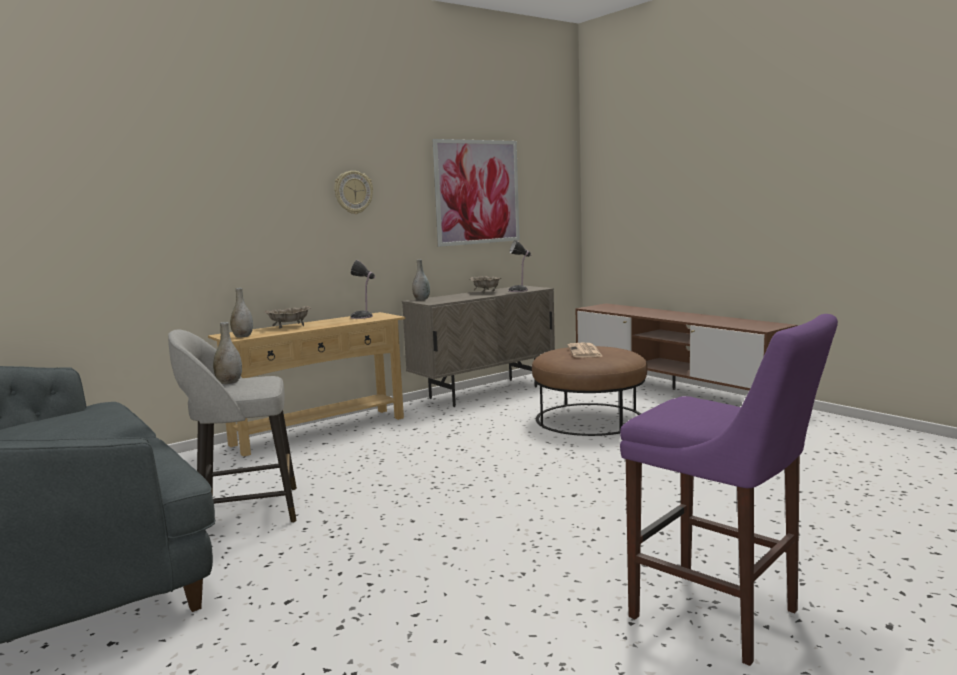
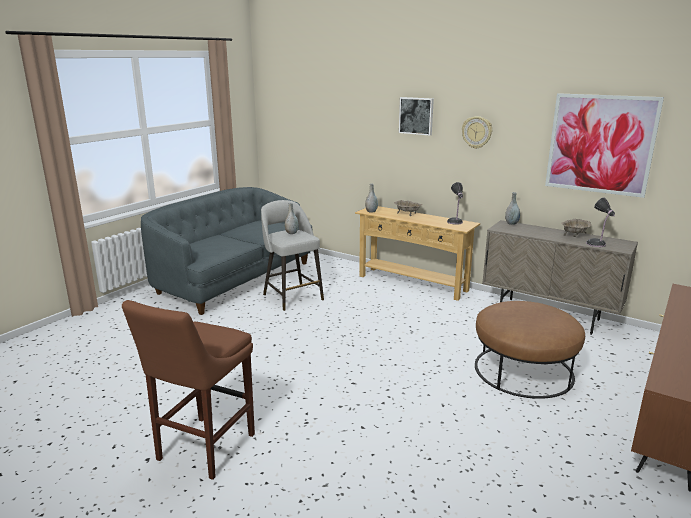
camera: 70 degrees right, 10 degrees up
newspaper [568,343,603,358] -> none
purple stool [620,314,838,666] -> brown stool [122,300,255,480]
none -> picture [399,97,434,136]

